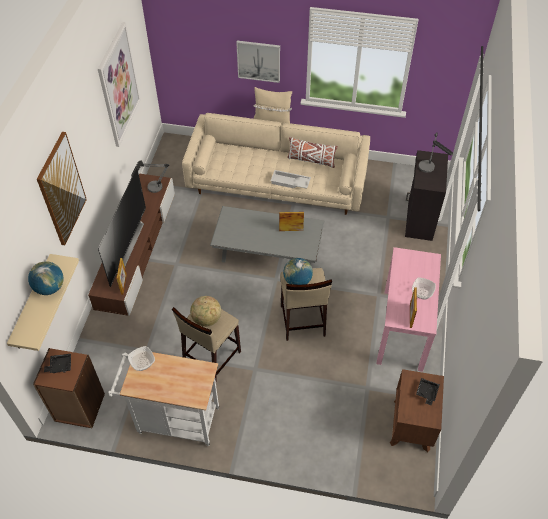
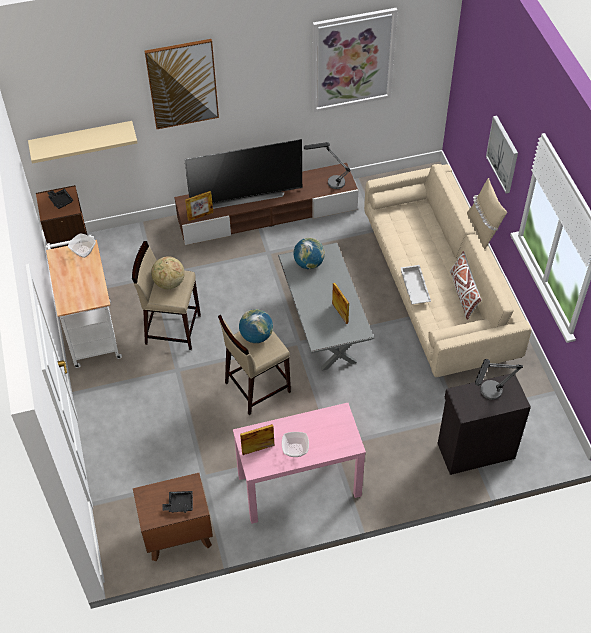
camera: 65 degrees right, 0 degrees up
globe [28,261,64,295] -> globe moved to [293,238,325,269]

